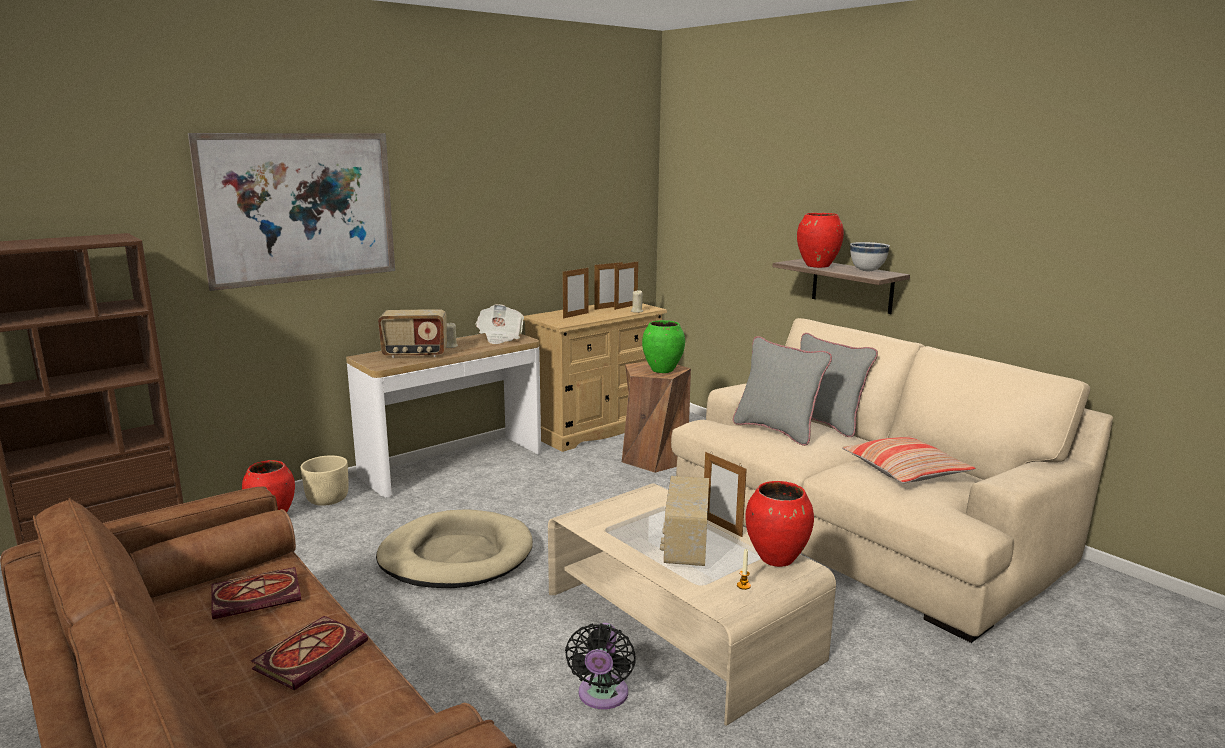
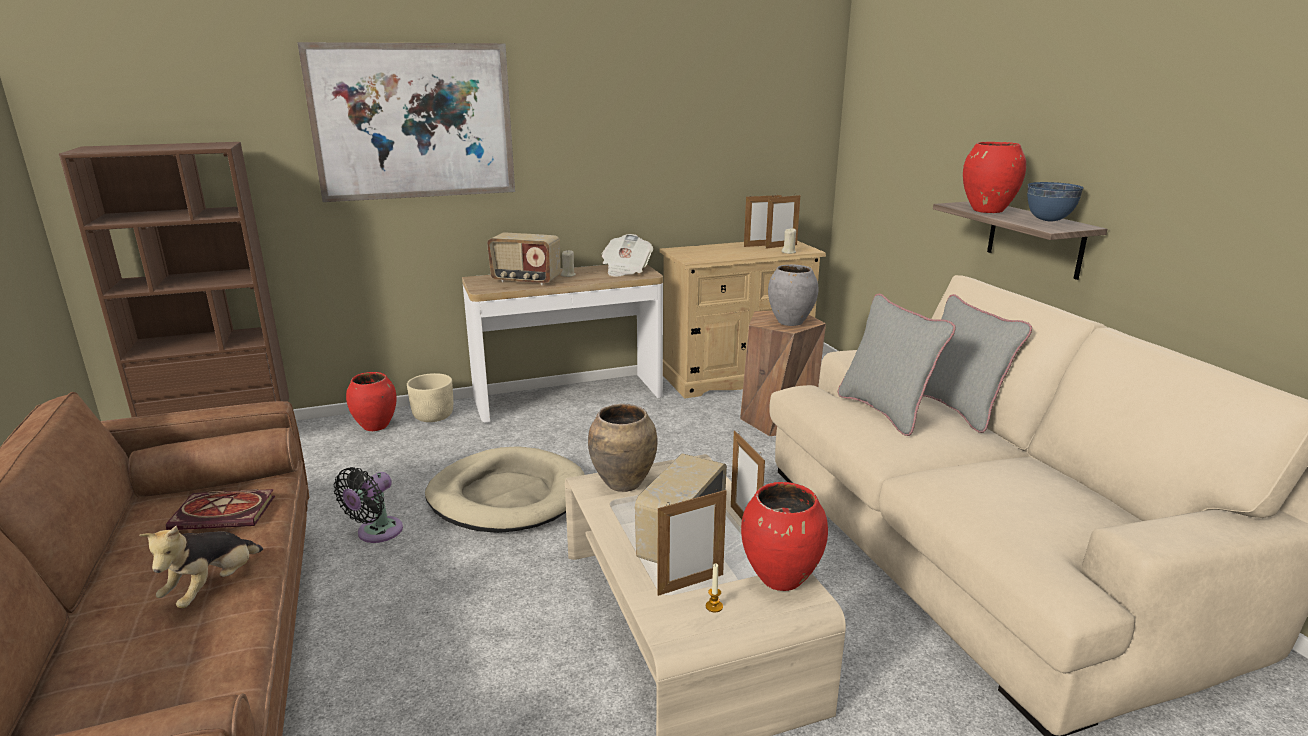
camera: 20 degrees right, 5 degrees up
book [251,616,368,690] -> plush toy [139,526,263,608]
picture frame [563,268,589,318] -> picture frame moved to [658,489,727,596]
black fan [565,623,636,709] -> black fan moved to [334,467,403,543]
green vase [642,320,685,373] -> grey vase [768,265,818,326]
pillow [842,436,976,484] -> none
white bowl [850,242,890,272] -> blue bowl [1027,182,1084,221]
none -> brown vase [588,404,658,492]

